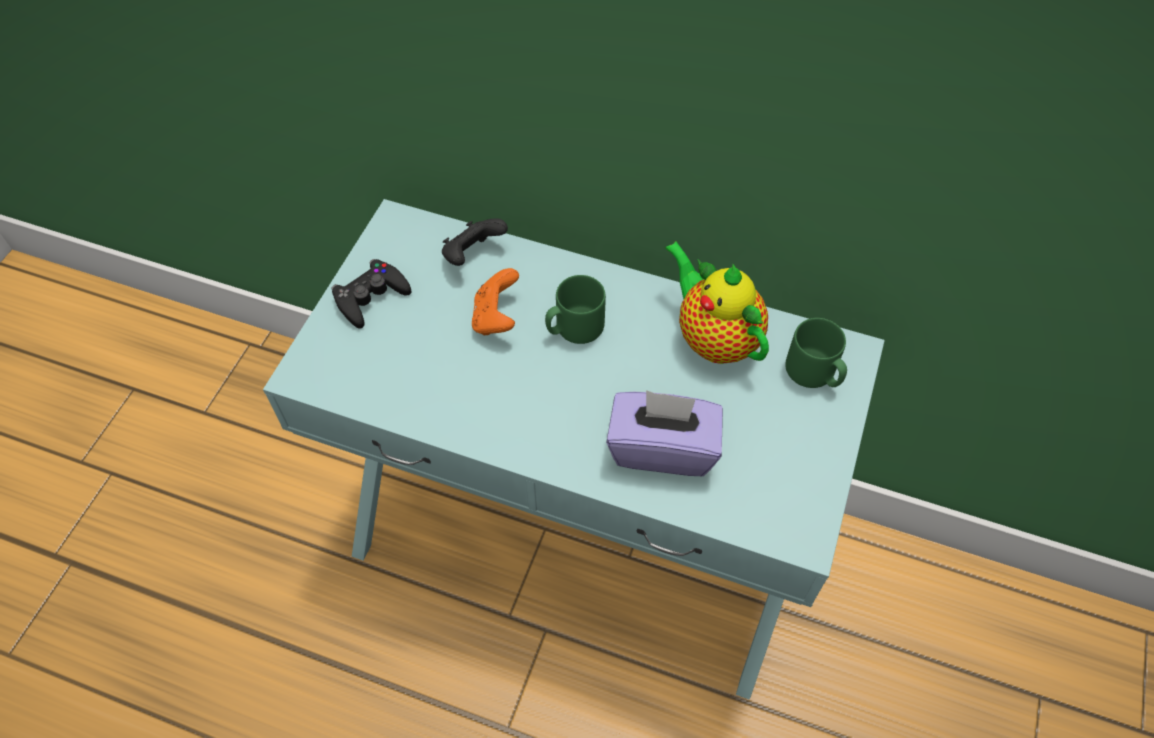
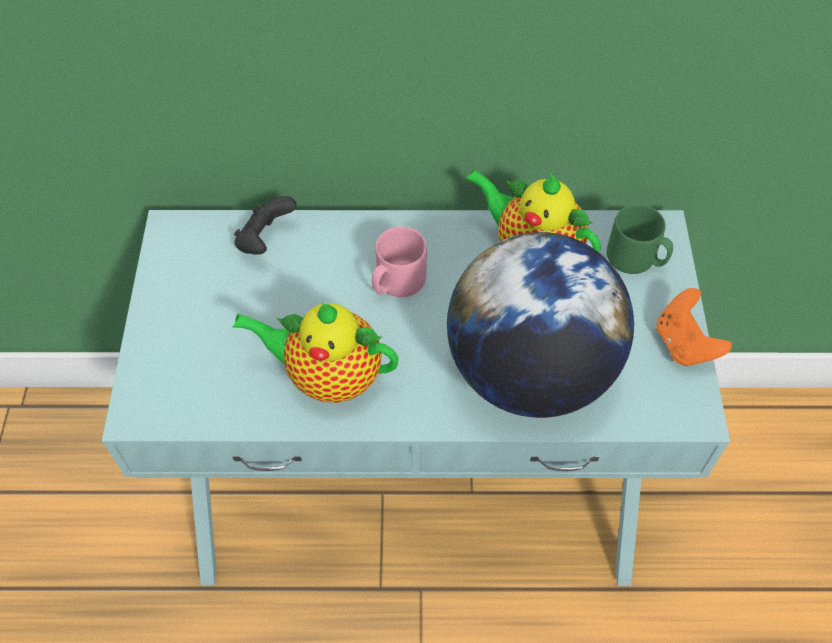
camera: 20 degrees left, 0 degrees up
black game controller [331,259,412,329] -> none
orange game controller [472,268,519,336] -> orange game controller moved to [656,288,732,366]
green mug [545,275,606,344] -> pink mug [372,226,427,297]
purple tissue box [606,390,723,476] -> globe [447,232,634,418]
none -> teapot [233,303,399,403]

